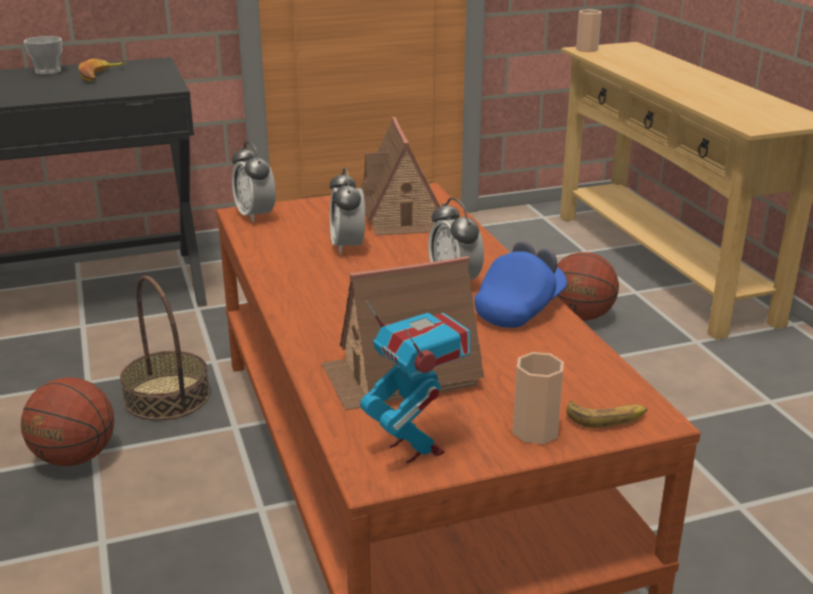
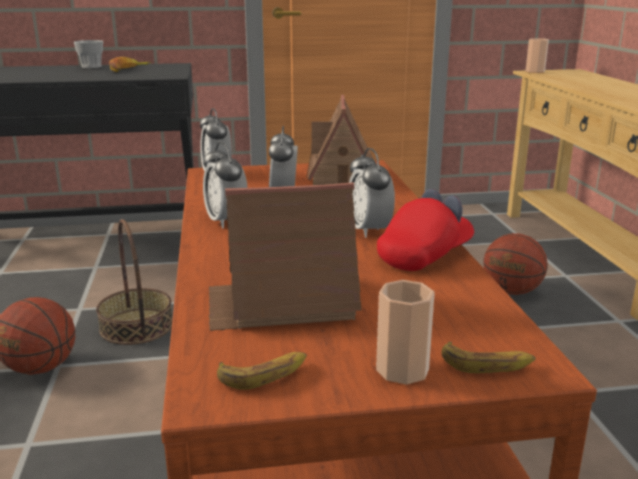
camera: 10 degrees right, 5 degrees down
toy robot [360,301,470,463] -> banana [217,352,307,390]
blue cap [475,241,567,328] -> red cap [377,189,474,271]
none -> alarm clock [203,142,248,229]

